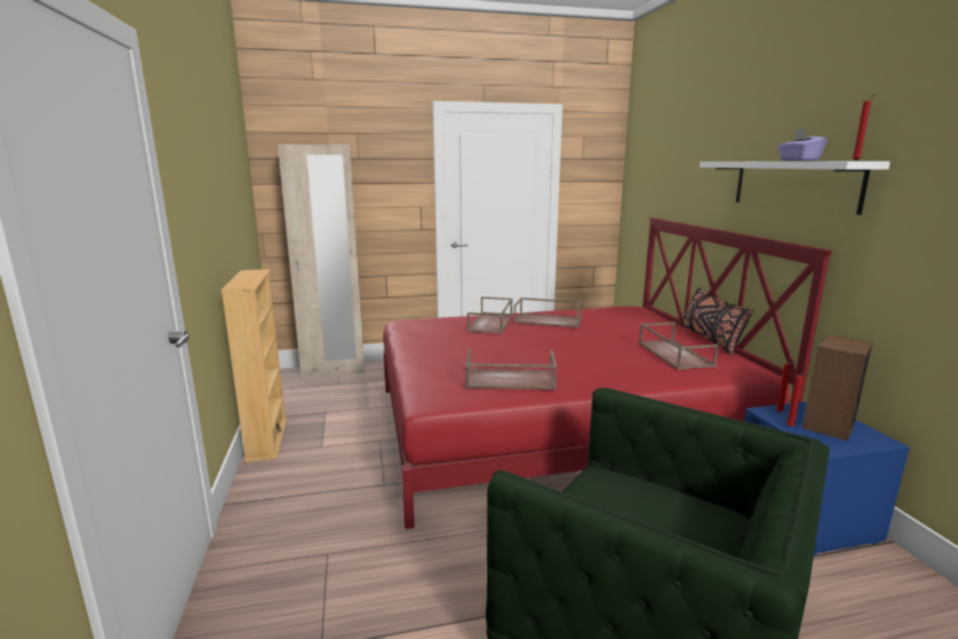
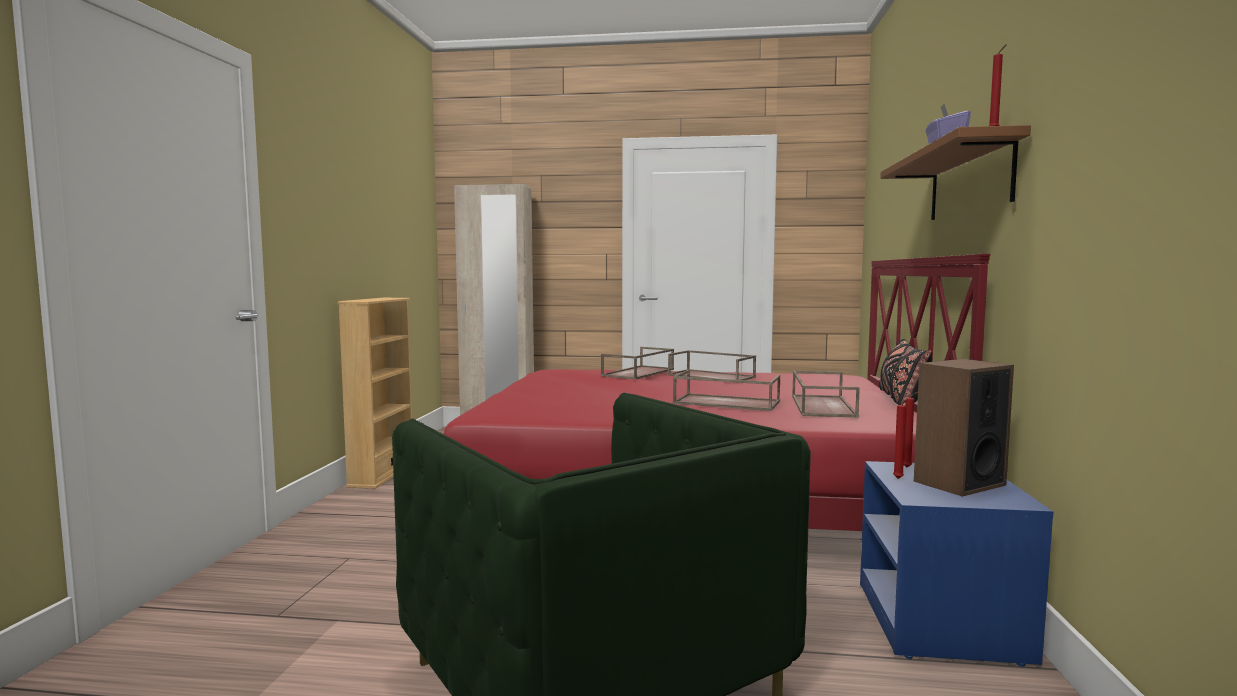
camera: 20 degrees right, 10 degrees down
brown tray [465,349,557,389] -> brown tray moved to [673,370,780,411]
white shelf [700,161,890,215] -> brown shelf [880,125,1031,220]

